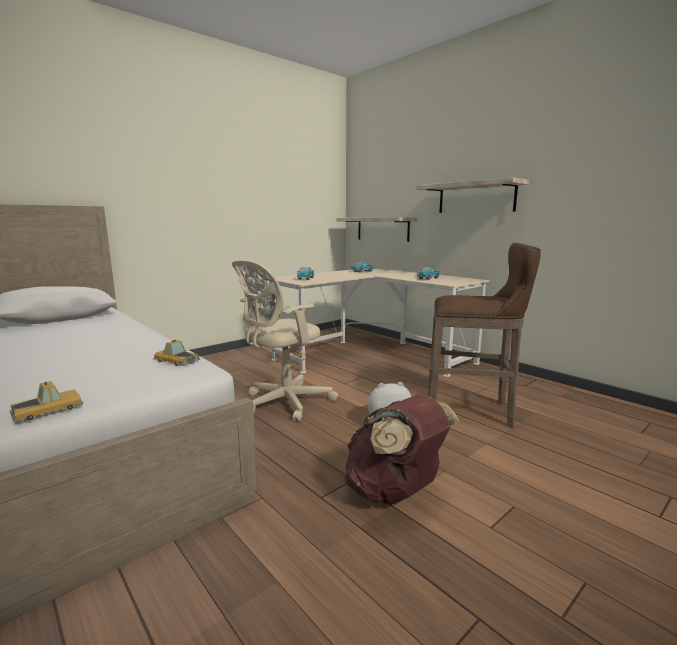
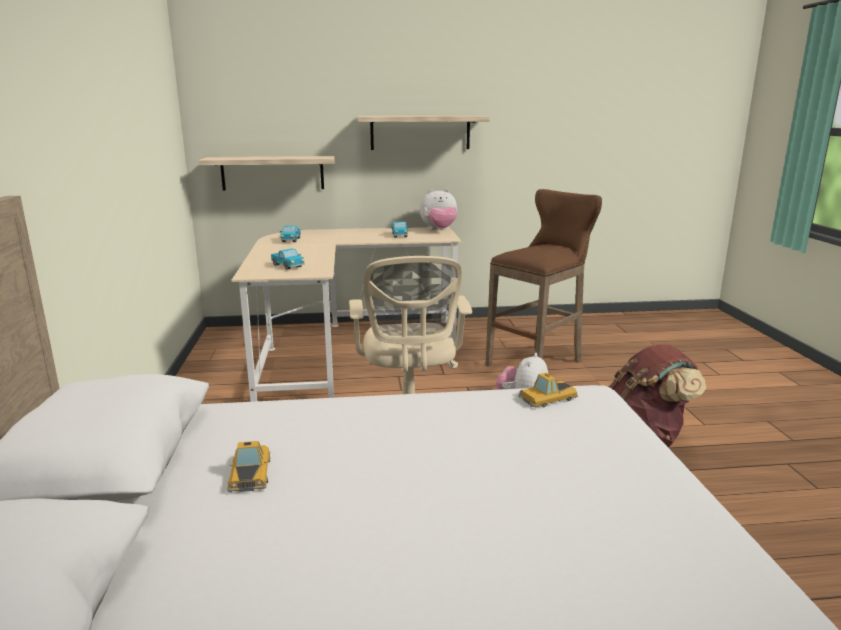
camera: 55 degrees left, 5 degrees up
toy car [10,381,83,422] -> toy car moved to [227,441,270,492]
none -> plush toy [420,189,458,230]

